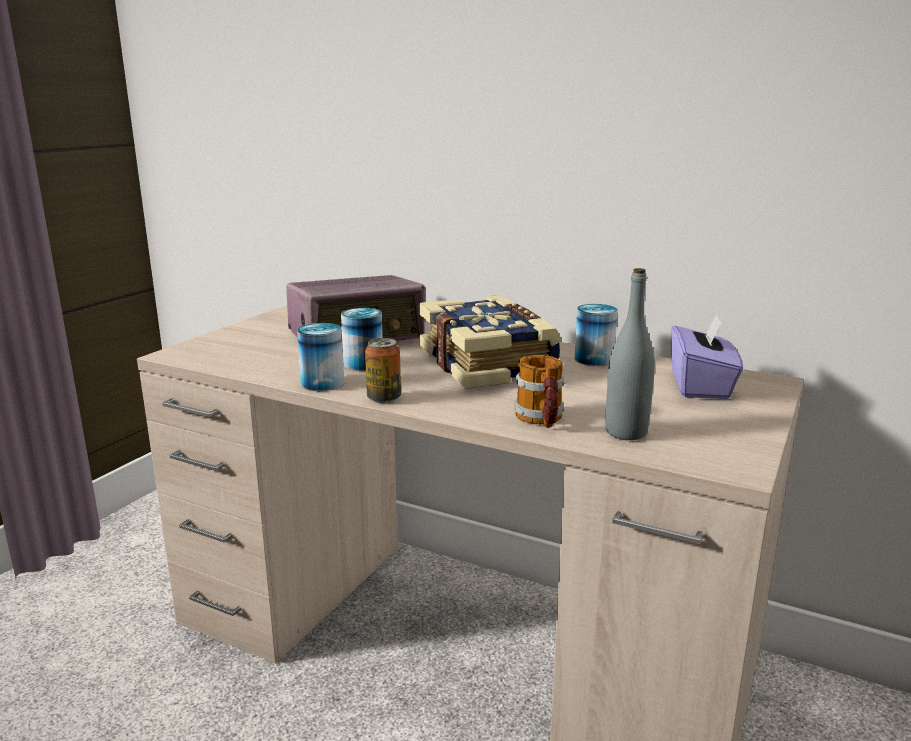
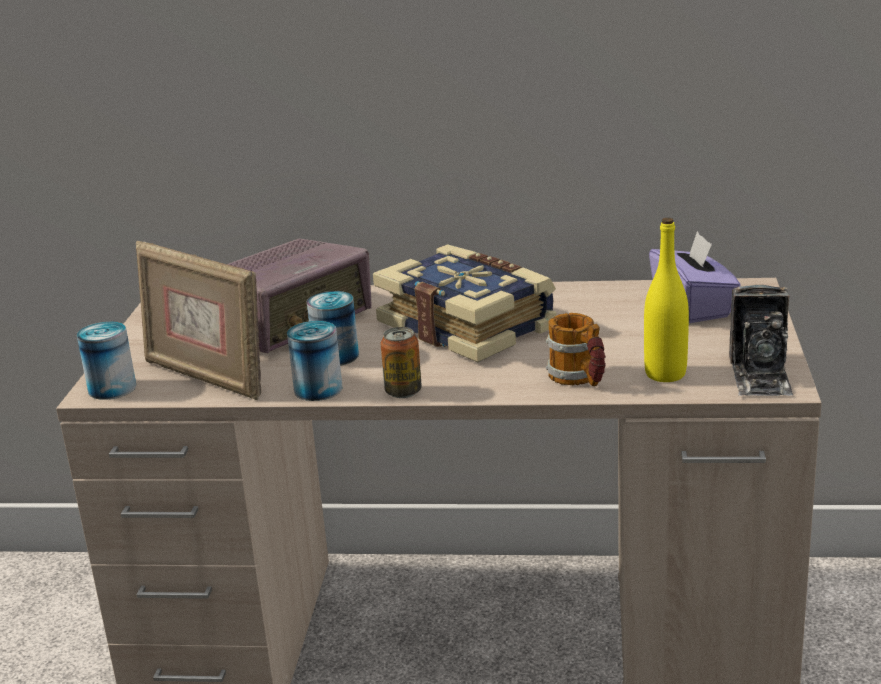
camera: 20 degrees left, 5 degrees up
can [575,304,618,366] -> can moved to [77,321,136,400]
grey bottle [605,268,655,440] -> yellow bottle [644,218,689,382]
none -> picture frame [136,241,261,400]
none -> camera [729,285,793,396]

